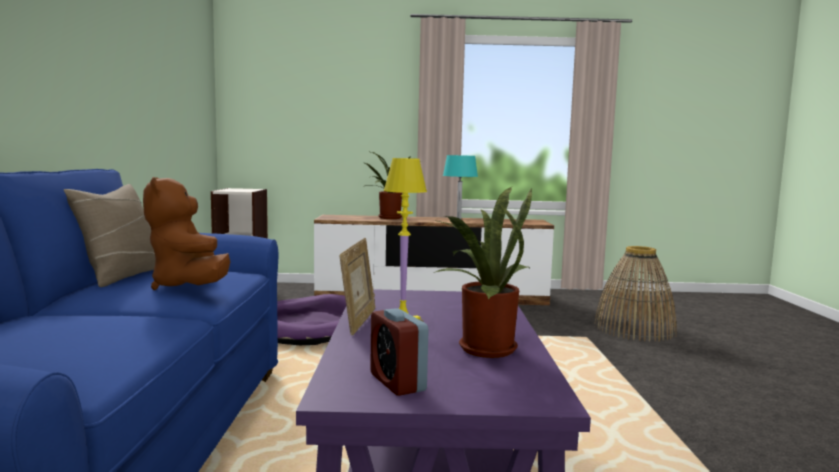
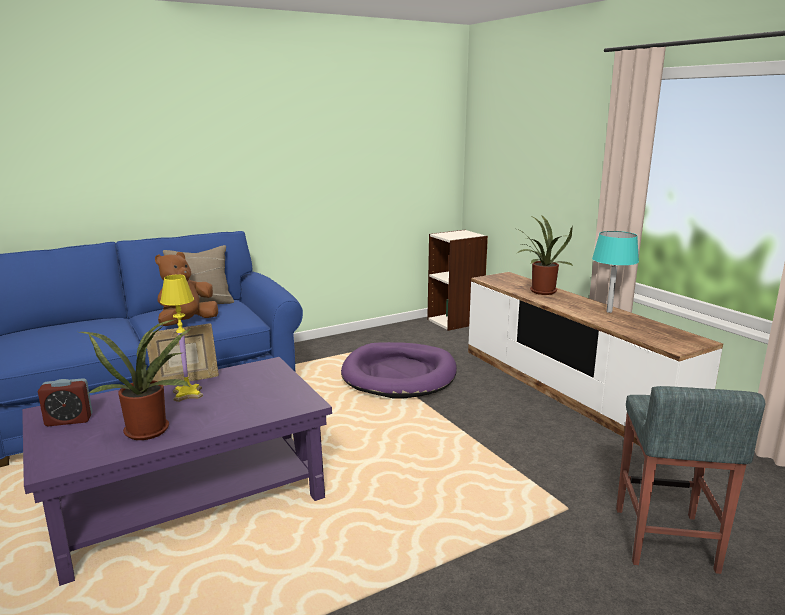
camera: 60 degrees right, 10 degrees up
alarm clock [370,308,429,396] -> alarm clock turned 135 degrees counterclockwise [38,378,92,426]
basket [595,246,677,342] -> grey stool [616,386,765,574]

